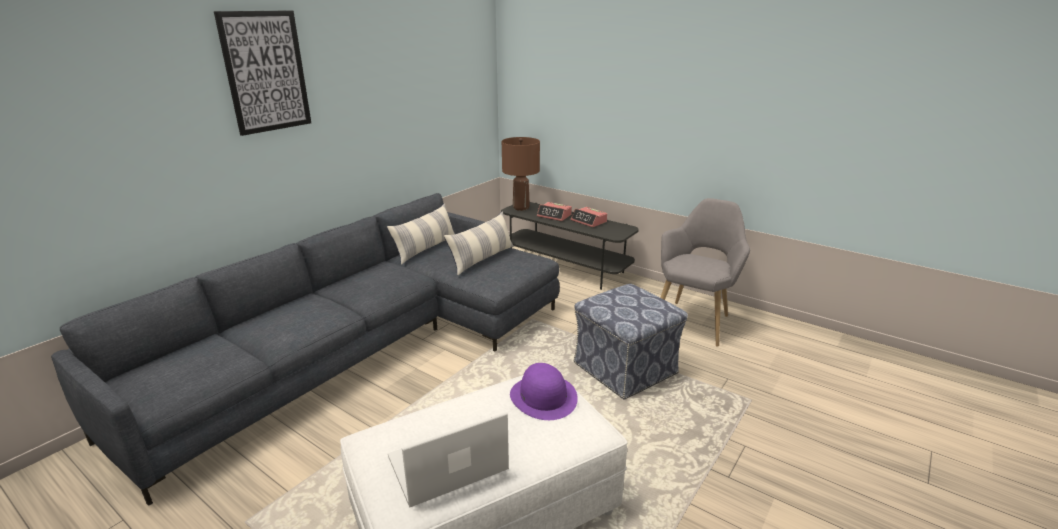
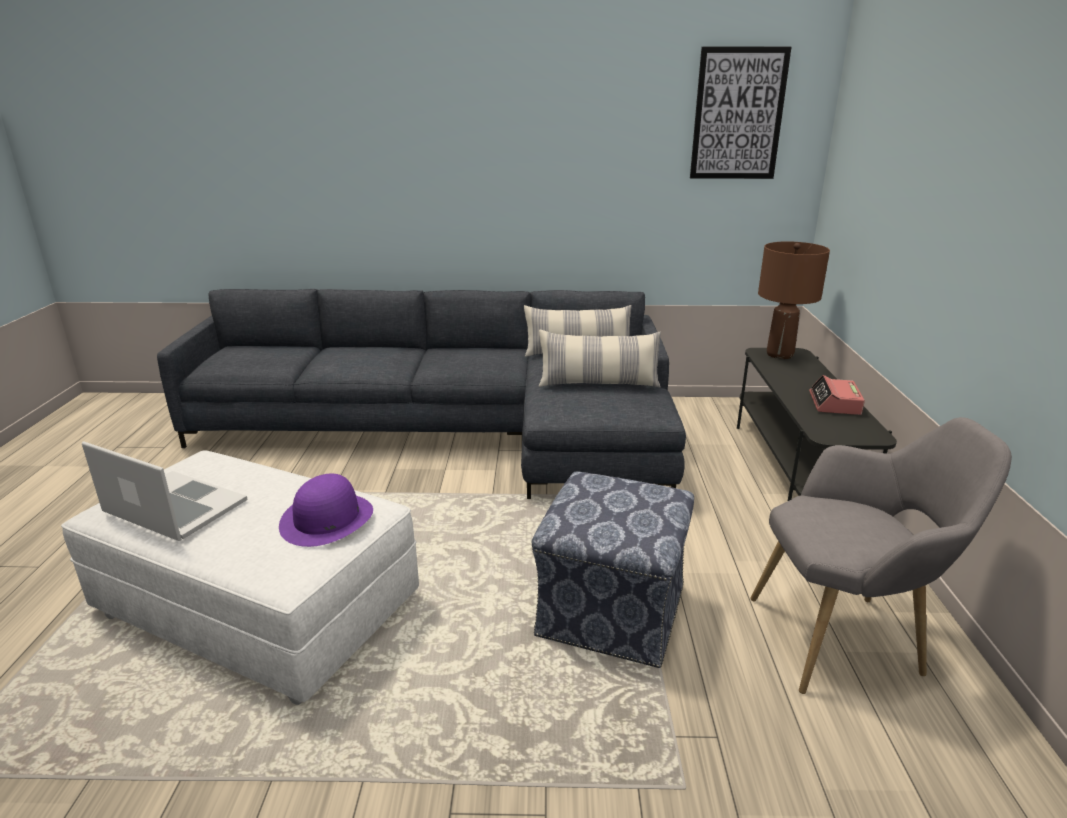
camera: 55 degrees right, 0 degrees up
picture [214,10,311,136] -> picture moved to [690,47,791,179]
alarm clock [537,202,572,221] -> none

